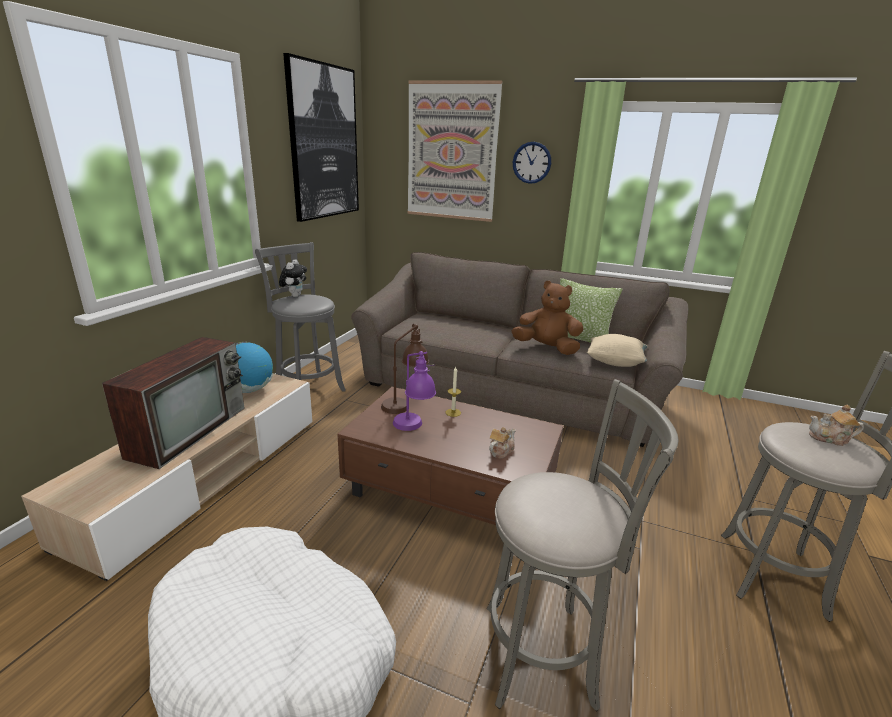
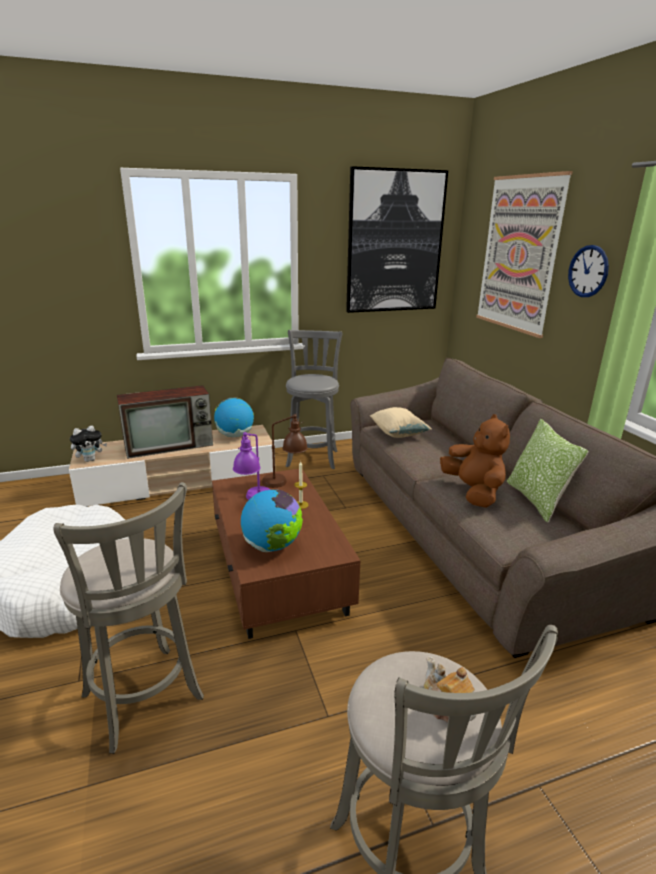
camera: 50 degrees right, 0 degrees up
plush toy [279,259,307,297] -> plush toy moved to [70,426,107,462]
teapot [489,427,516,459] -> globe [241,489,303,552]
beige pillow [587,334,648,367] -> beige pillow moved to [370,407,432,438]

